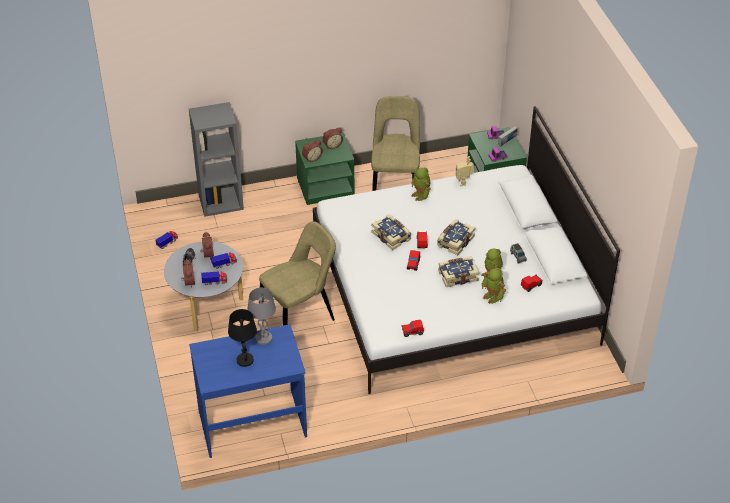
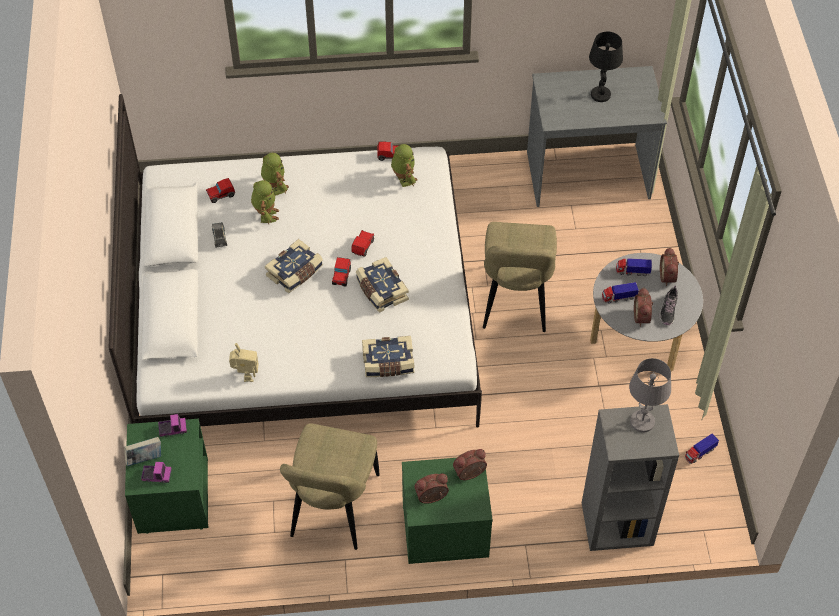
camera: 170 degrees left, 10 degrees up
blue desk [189,324,307,458] -> grey desk [527,66,667,207]
grey table lamp [247,288,276,345] -> grey table lamp moved to [629,358,671,433]
beige chair [259,221,336,326] -> beige chair turned 60 degrees counterclockwise [483,222,557,332]
toy robot [411,168,431,201] -> toy robot moved to [391,144,417,187]
book [438,256,479,287] -> book moved to [362,336,415,377]

